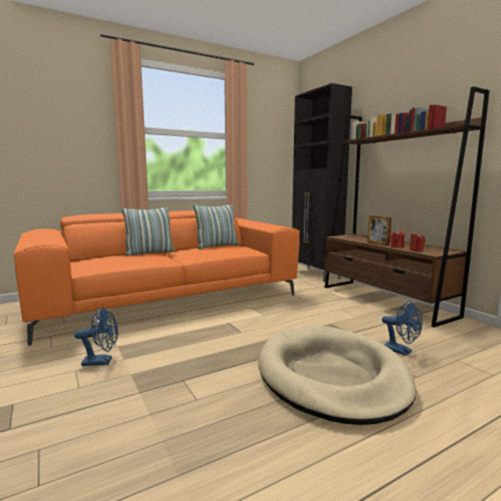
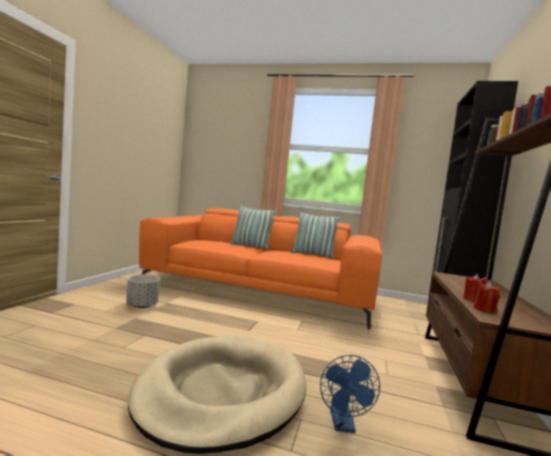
camera: 45 degrees right, 5 degrees down
blue fan [74,307,118,366] -> grey planter [126,275,160,308]
picture frame [367,216,392,246] -> none

